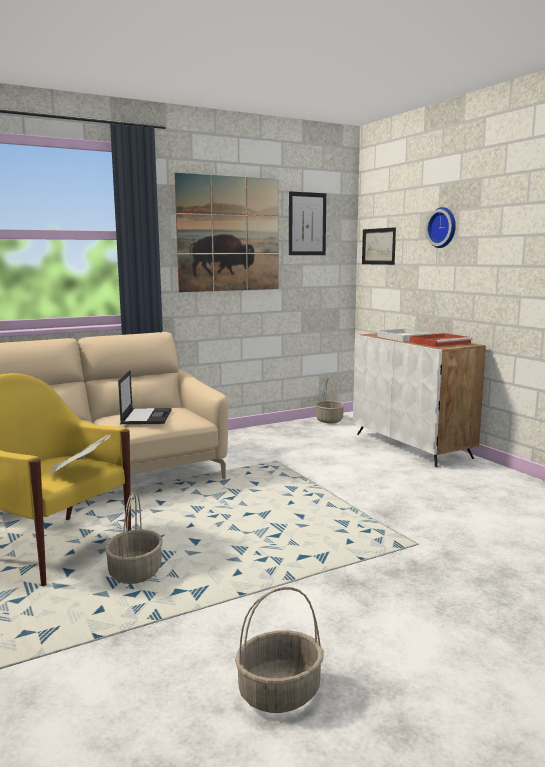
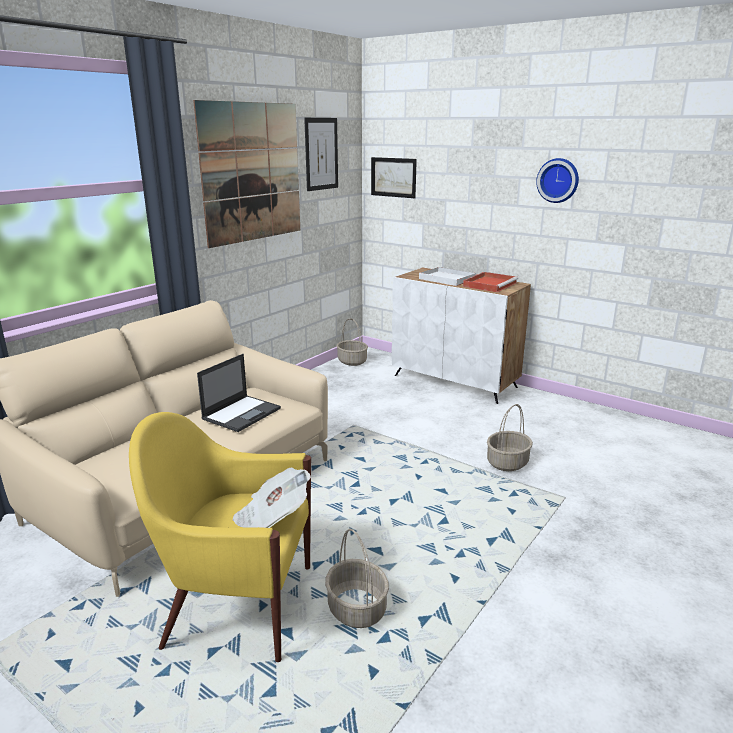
camera: 25 degrees left, 10 degrees up
laptop [118,370,171,424] -> laptop turned 60 degrees clockwise [197,354,281,432]
basket [235,587,324,713] -> basket moved to [487,404,533,471]
wall clock [425,207,456,248] -> wall clock moved to [536,158,579,203]

